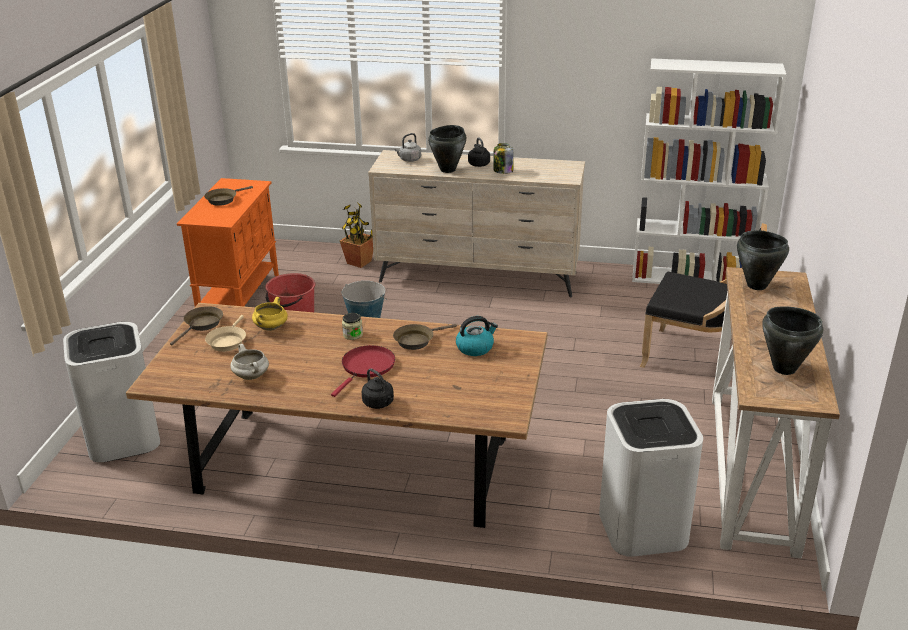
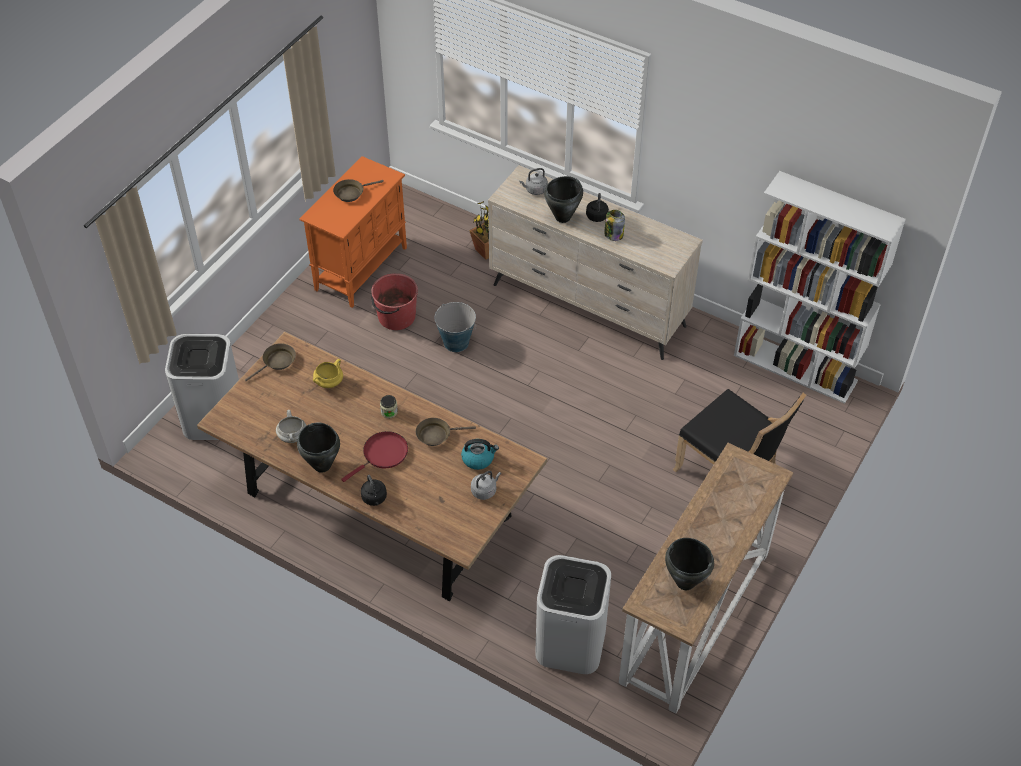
camera: 20 degrees right, 20 degrees up
beige frying pan [205,315,246,352] -> none
black cooking pot [737,230,789,290] -> black cooking pot moved to [297,422,340,473]
none -> grey kettle [471,471,501,500]

